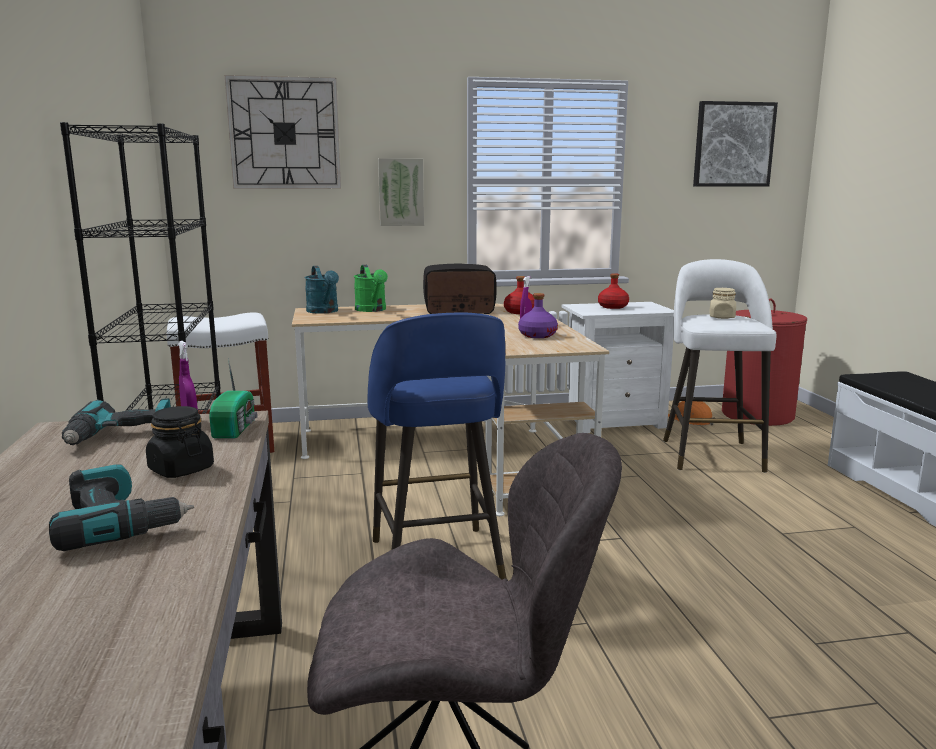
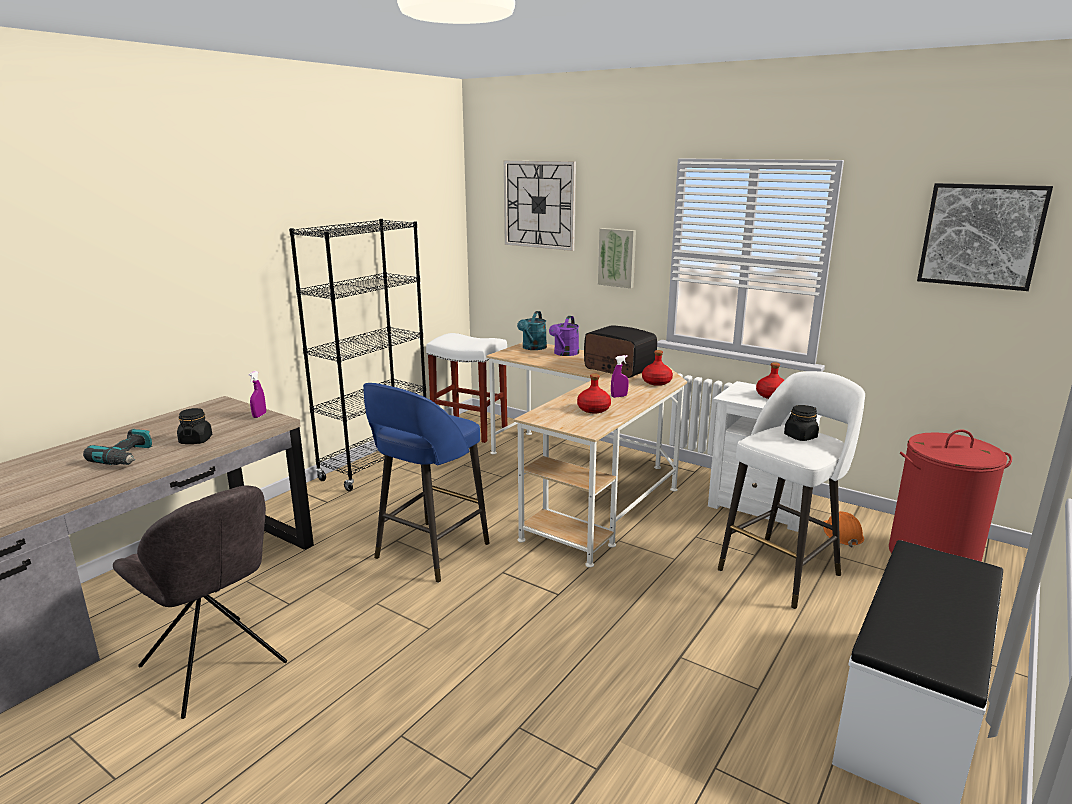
camera: 45 degrees right, 5 degrees up
power drill [62,398,171,445] -> none
radio [209,358,257,439] -> none
green watering can [354,265,388,312] -> purple watering can [549,316,579,356]
purple bottle [518,293,558,338] -> red bottle [577,374,611,413]
beige jar [709,288,736,319] -> black jar [784,405,819,441]

